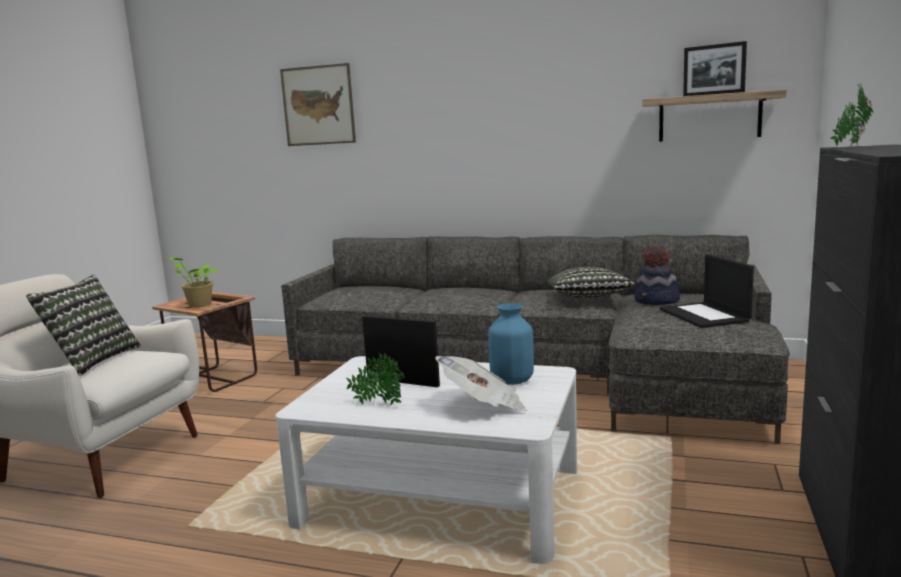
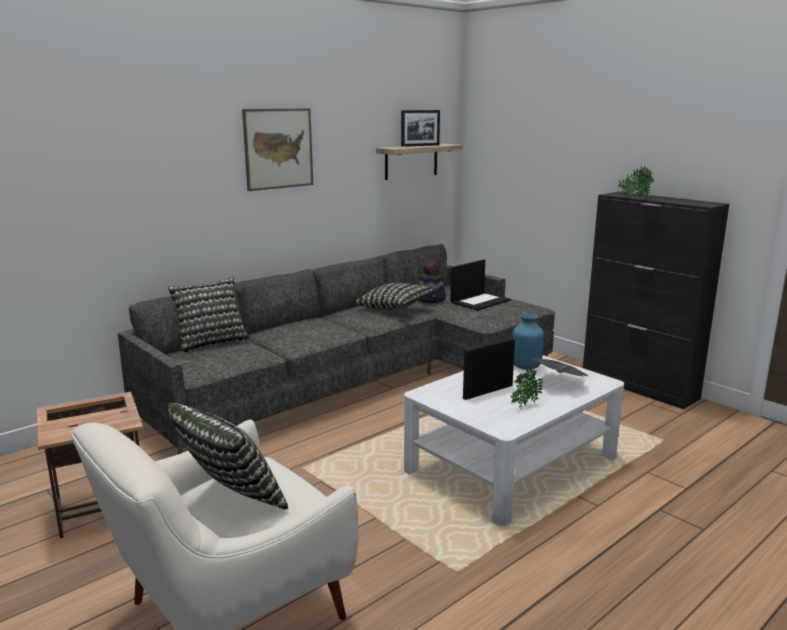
camera: 60 degrees left, 5 degrees up
potted plant [168,257,218,307] -> none
picture [280,63,356,146] -> picture moved to [242,108,313,191]
laptop [660,254,754,328] -> laptop turned 60 degrees counterclockwise [450,259,511,311]
none -> pillow [168,277,250,353]

